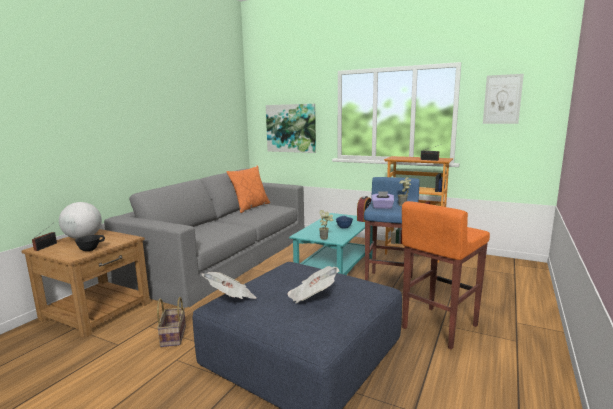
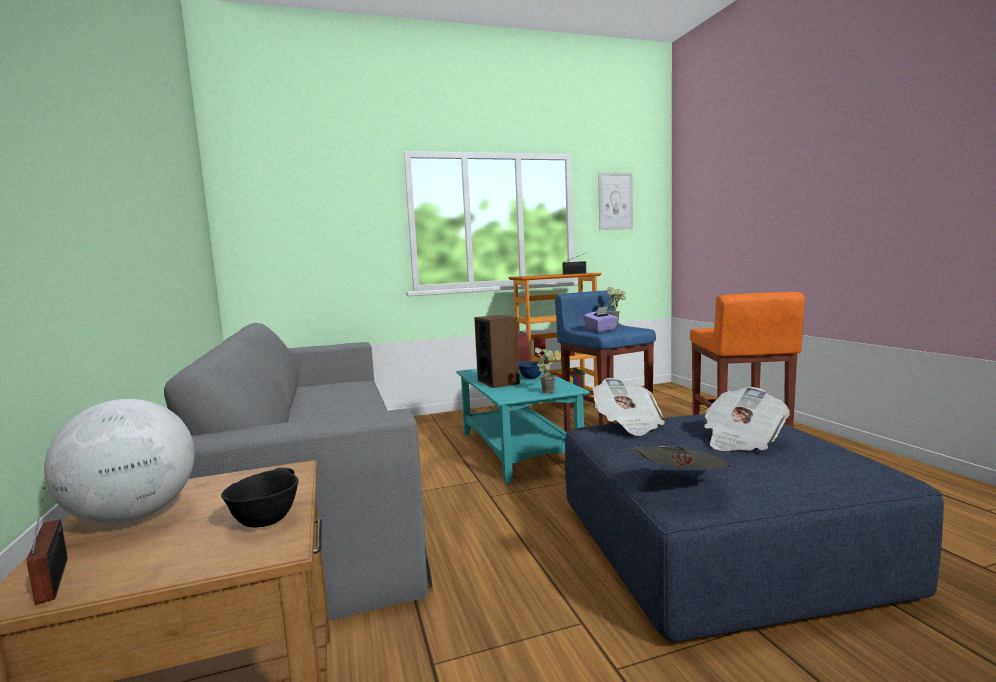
camera: 45 degrees left, 5 degrees down
basket [157,297,186,347] -> none
orange pillow [227,165,270,213] -> none
picture [266,104,316,153] -> none
none -> speaker [474,315,520,388]
none -> newspaper [593,378,665,436]

